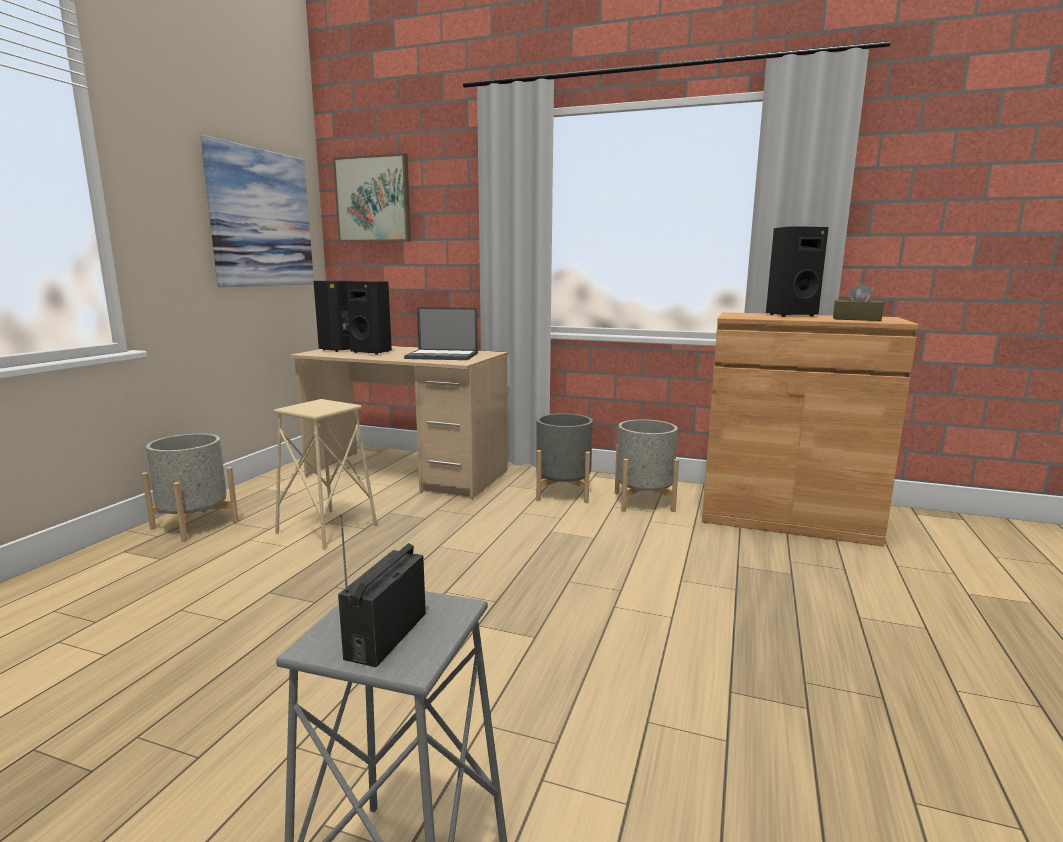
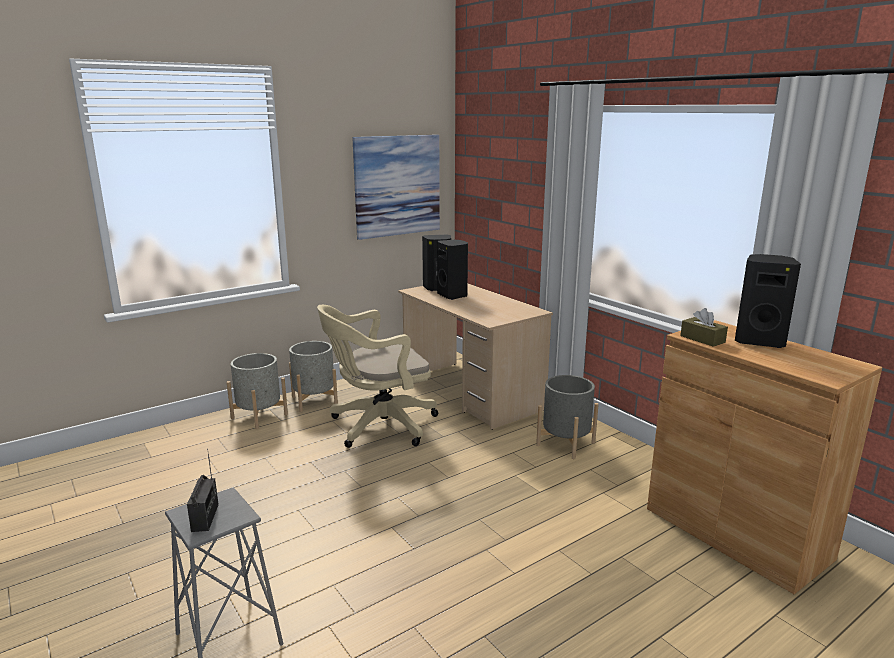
camera: 35 degrees right, 5 degrees up
beige stool [274,399,377,550] -> beige office chair [317,305,438,448]
picture [333,153,411,242] -> none
radio [338,514,426,667] -> radio turned 120 degrees clockwise [187,449,219,532]
laptop [404,307,478,360] -> none
grey planter [615,419,679,512] -> grey planter moved to [227,353,288,429]
brown tissue box [833,283,884,321] -> brown tissue box moved to [680,308,728,347]

